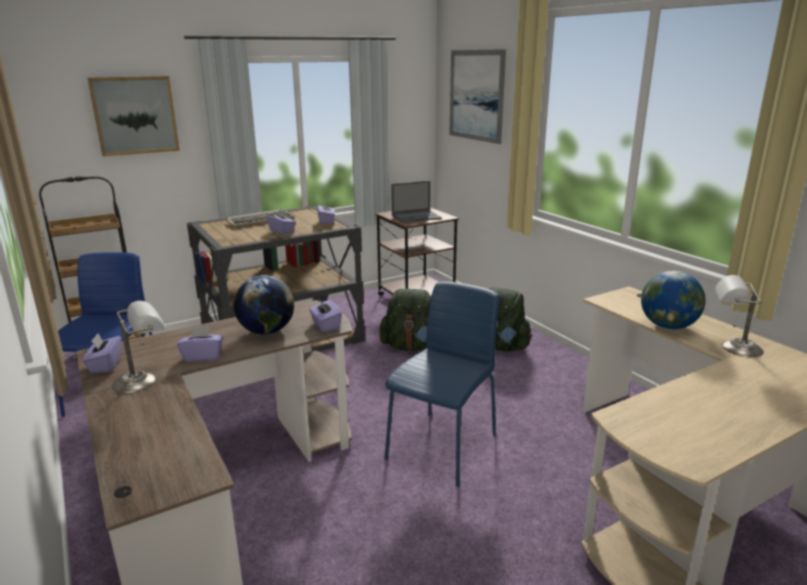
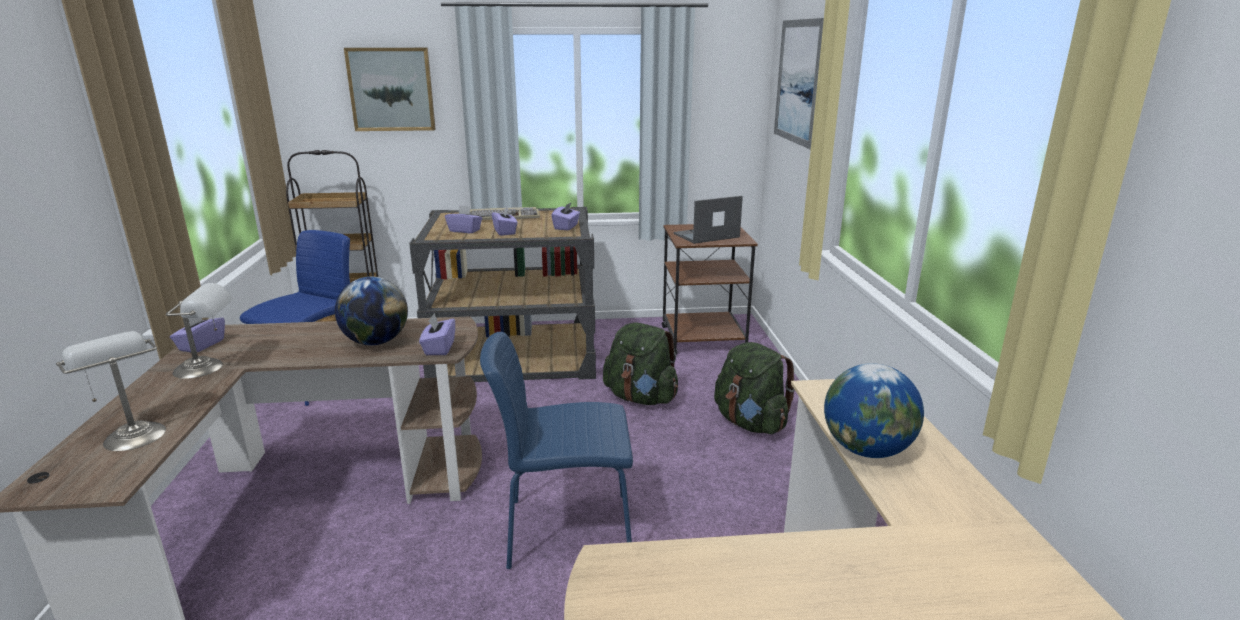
camera: 25 degrees right, 0 degrees up
purple tissue box [177,326,223,362] -> purple tissue box moved to [445,205,482,233]
blue chair [384,282,500,487] -> blue chair turned 150 degrees counterclockwise [480,332,633,569]
laptop [391,181,442,223] -> laptop turned 150 degrees clockwise [673,196,743,244]
white table lamp [715,275,764,357] -> white table lamp moved to [56,331,166,451]

